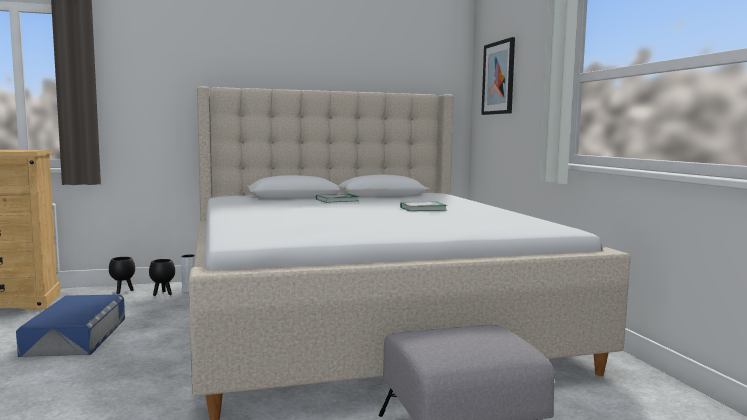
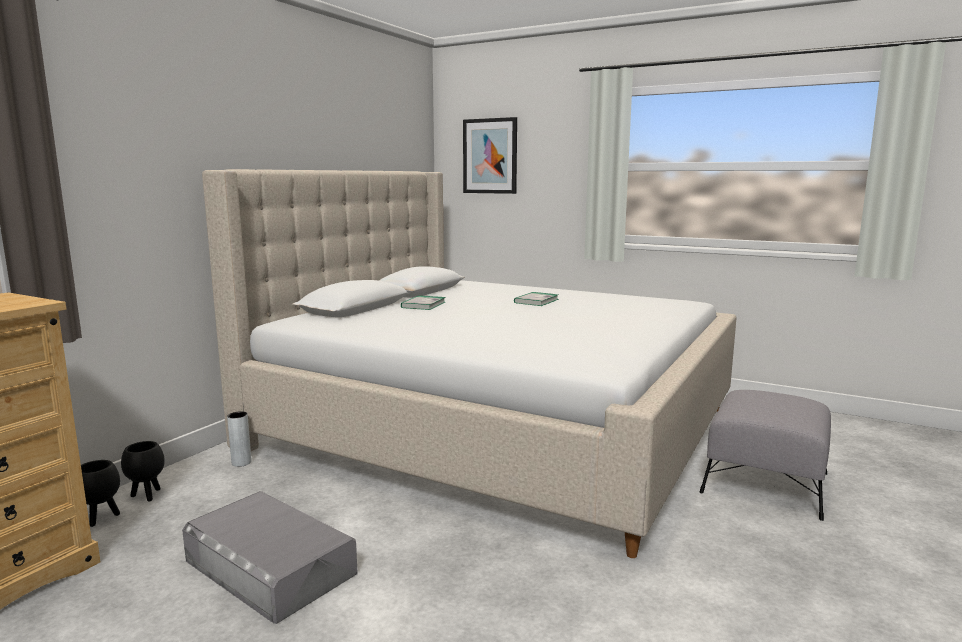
camera: 45 degrees left, 5 degrees up
blue storage box [16,295,125,357] -> grey storage box [182,491,358,624]
black planter [149,259,175,296] -> black planter moved to [81,460,120,527]

